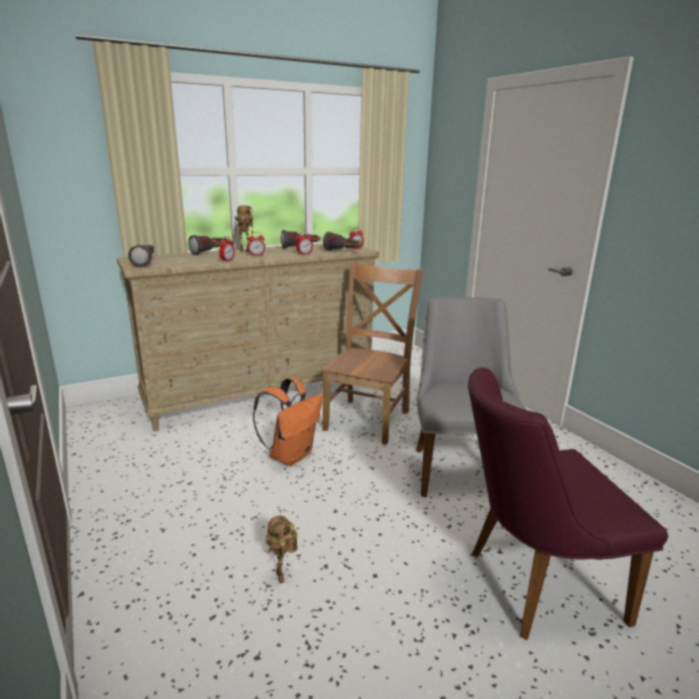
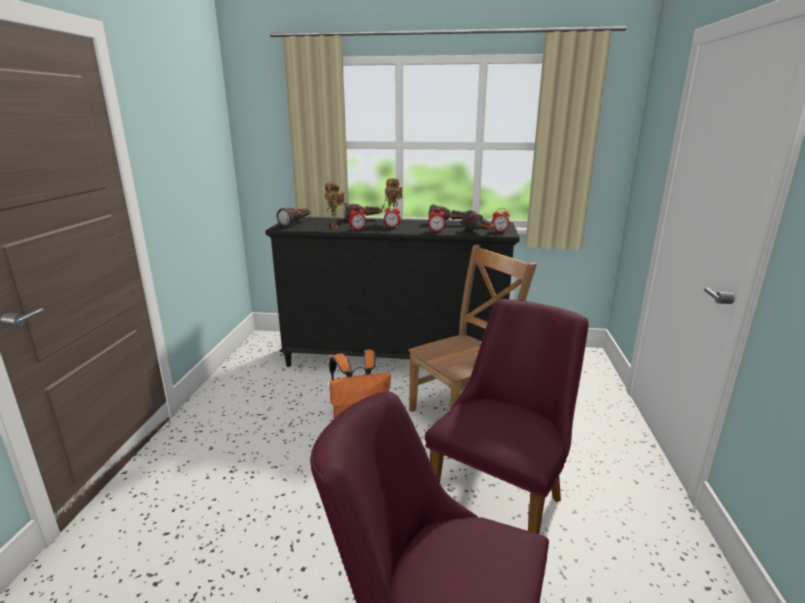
camera: 35 degrees right, 0 degrees up
beige dresser [117,244,380,431] -> black dresser [265,217,520,367]
toy robot [266,516,298,584] -> toy robot moved to [325,182,345,229]
grey chair [416,297,527,497] -> purple chair [425,299,589,534]

